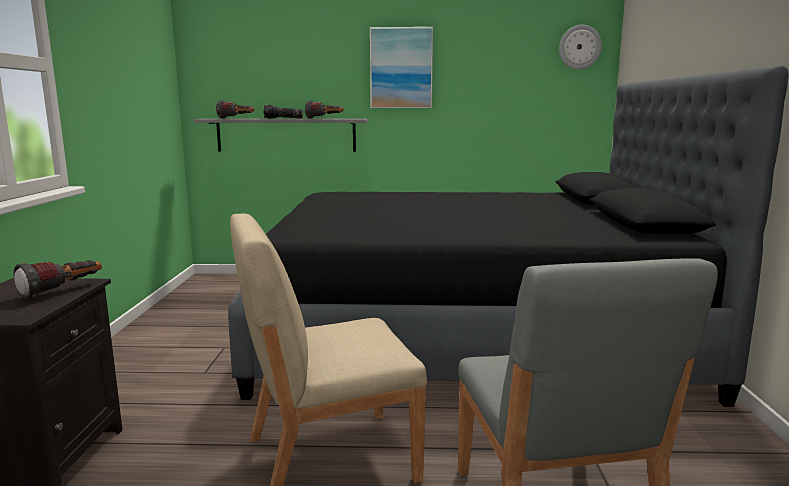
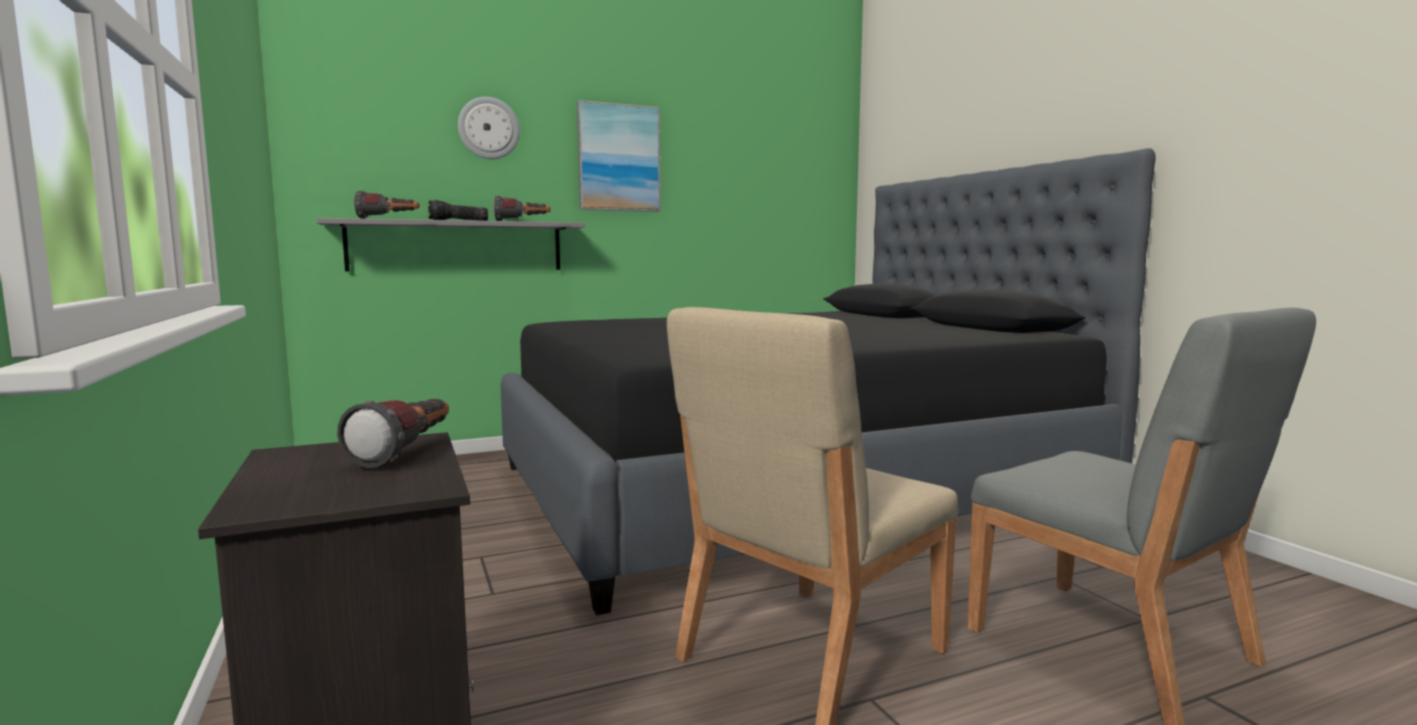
camera: 25 degrees left, 5 degrees down
wall clock [559,25,602,70] -> wall clock moved to [458,97,520,159]

